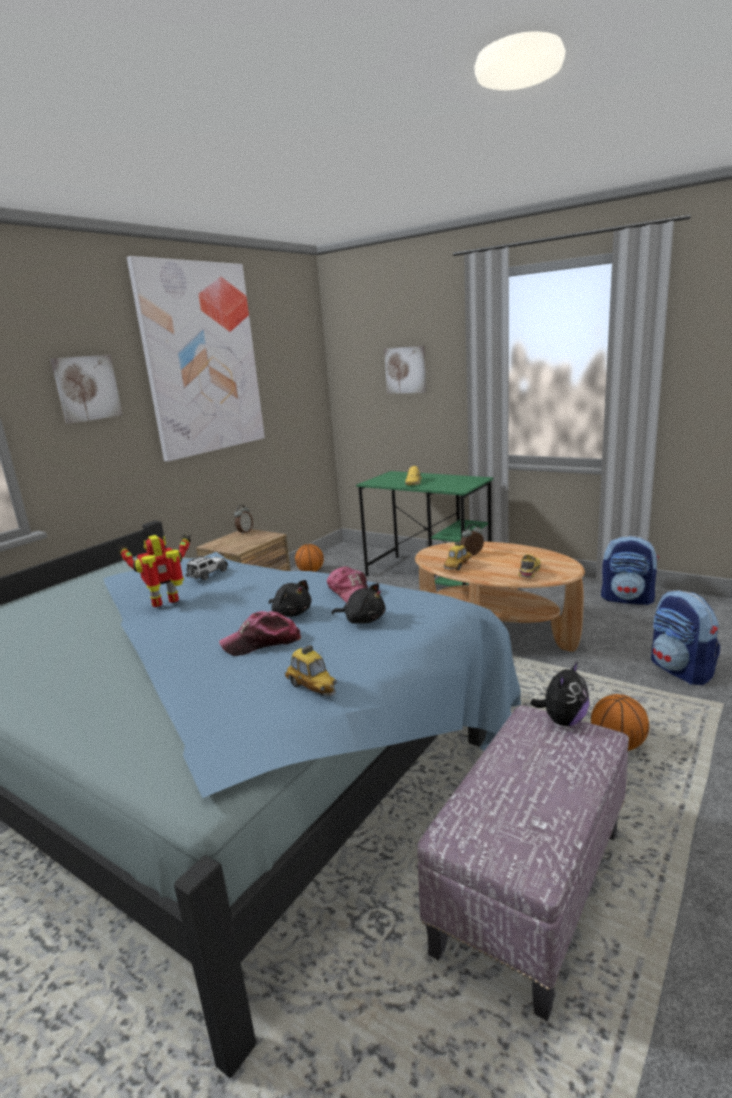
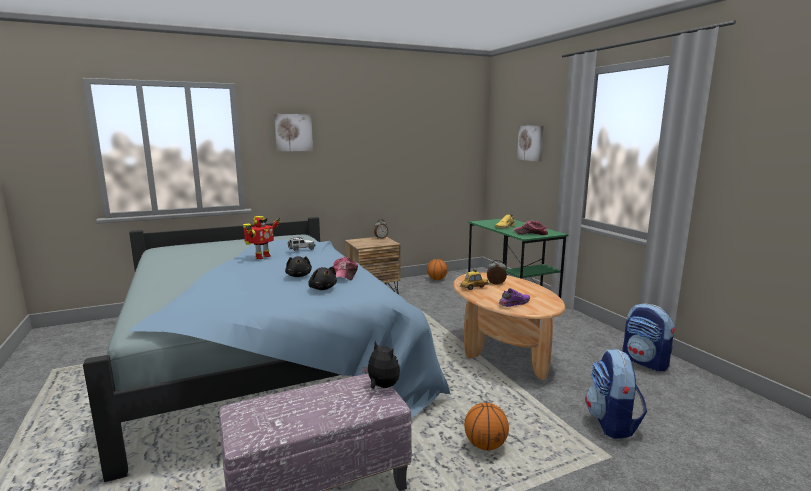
camera: 30 degrees right, 5 degrees down
toy robot [118,534,191,607] -> toy robot turned 120 degrees clockwise [243,216,281,259]
picture [127,256,265,462] -> none
cap [219,611,301,656] -> cap moved to [513,221,548,235]
toy car [284,645,337,696] -> none
yellow shoe [518,554,541,578] -> purple shoe [498,288,530,307]
plush toy [530,661,590,726] -> plush toy turned 120 degrees counterclockwise [362,341,400,389]

